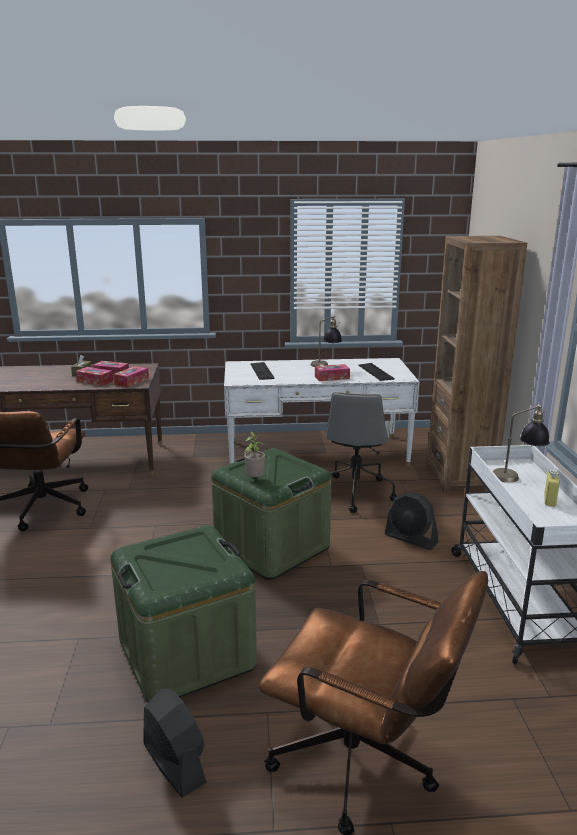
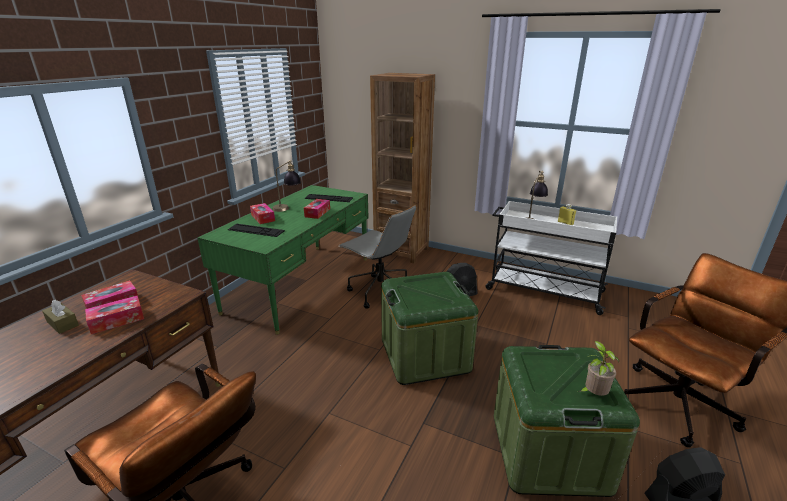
camera: 60 degrees left, 5 degrees up
tissue box [113,366,149,387] -> tissue box moved to [250,203,275,224]
white desk [224,358,419,466] -> green desk [198,185,369,335]
potted plant [244,432,265,477] -> potted plant moved to [578,341,619,396]

